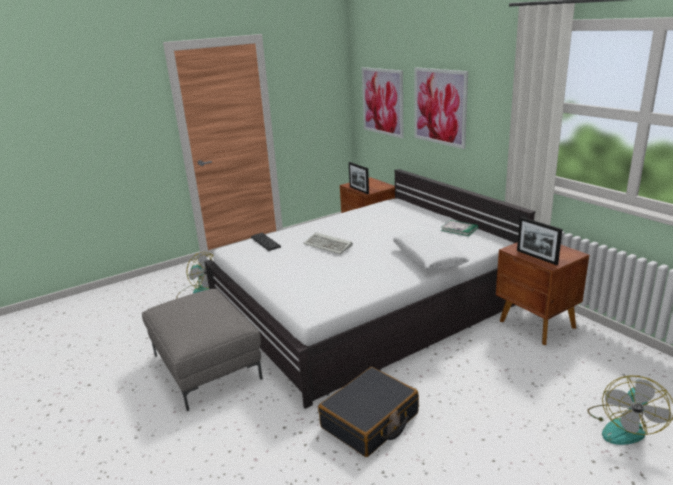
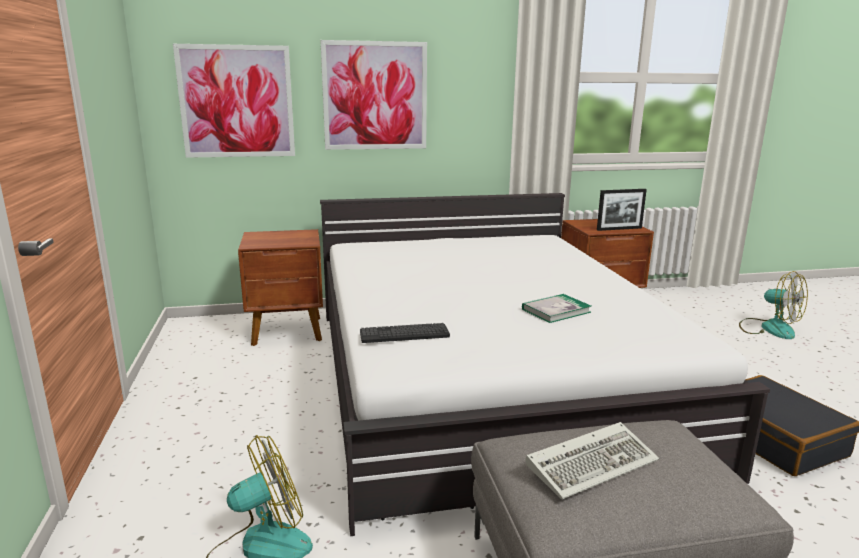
camera: 70 degrees left, 5 degrees down
keyboard [303,232,353,254] -> keyboard moved to [525,422,659,500]
picture frame [349,162,369,194] -> none
white pillow [392,231,469,270] -> none
book [441,220,478,236] -> book moved to [522,294,591,323]

